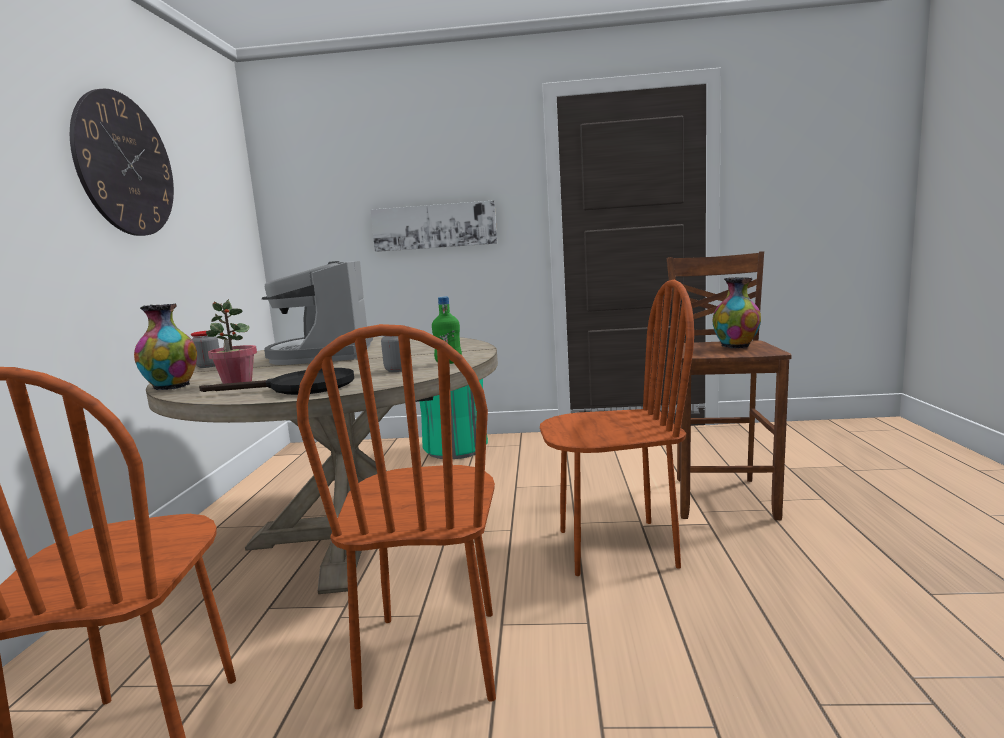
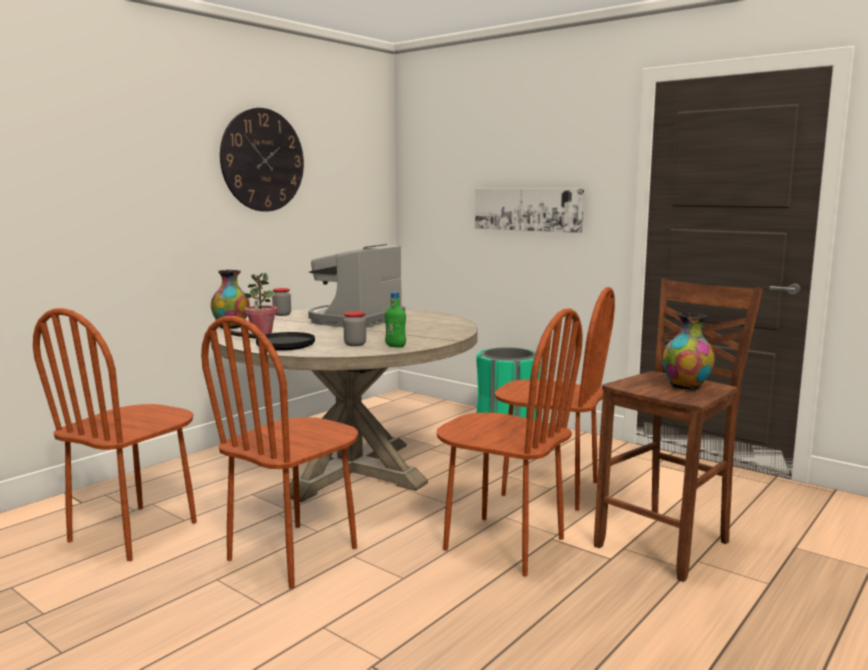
camera: 35 degrees right, 0 degrees up
none -> brown chair [494,287,615,511]

